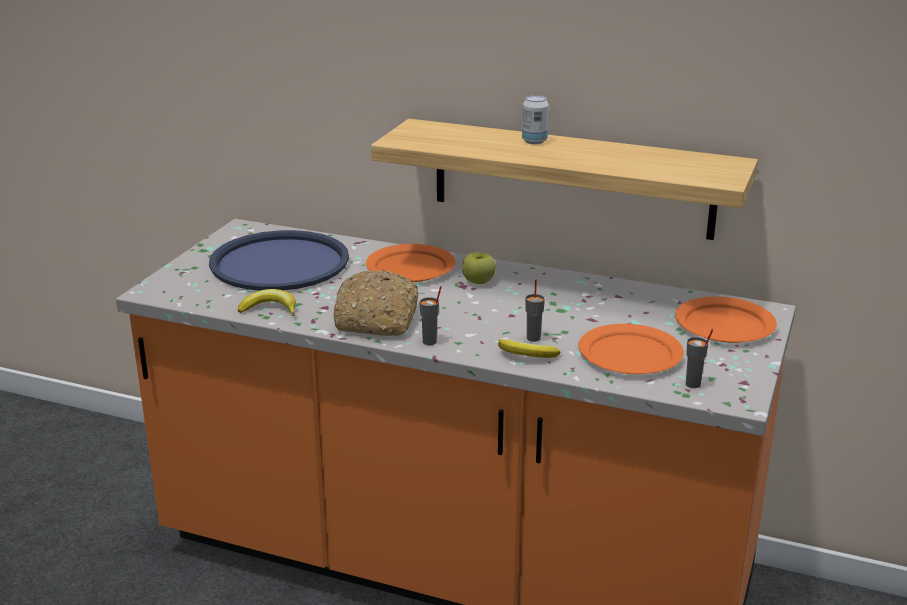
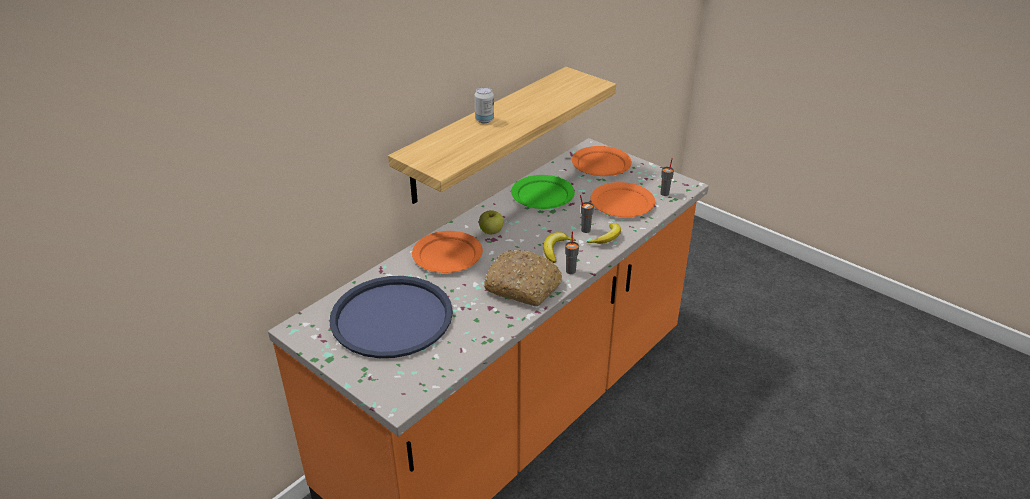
camera: 70 degrees left, 10 degrees up
banana [238,289,296,316] -> banana moved to [543,232,576,263]
none -> green plate [511,175,575,209]

